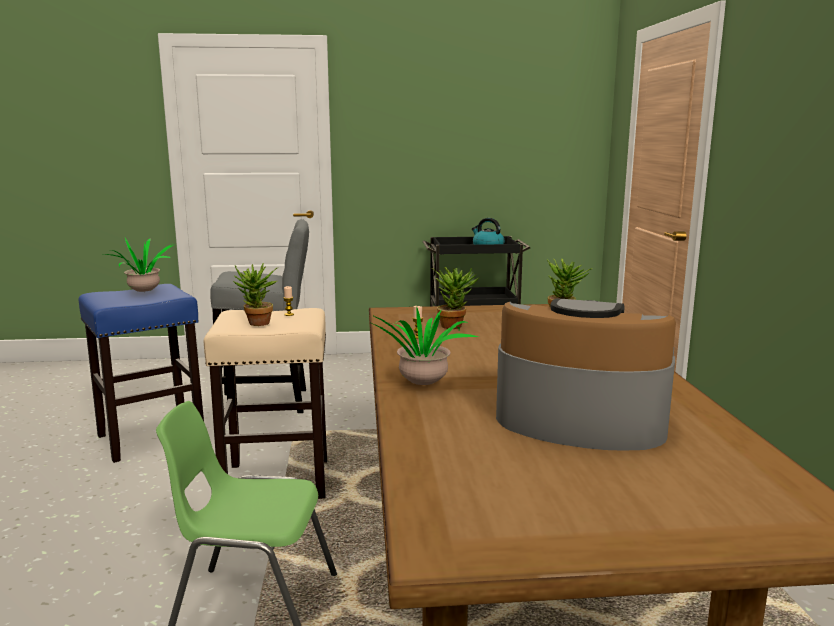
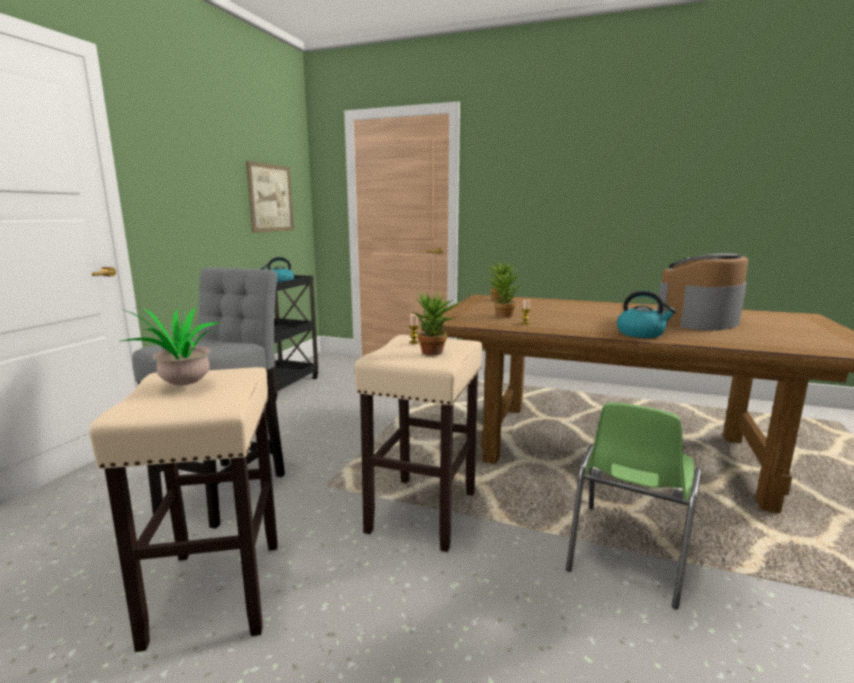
camera: 65 degrees left, 0 degrees up
blue stool [79,284,204,463] -> beige stool [89,367,278,652]
potted plant [367,306,479,385] -> kettle [617,290,676,338]
none -> picture [246,161,294,233]

